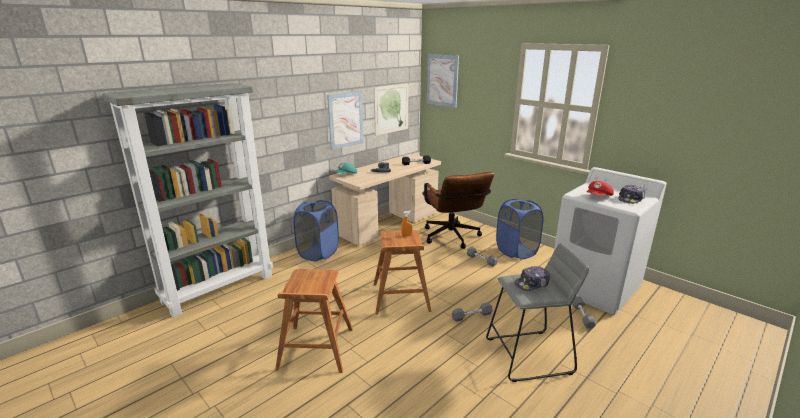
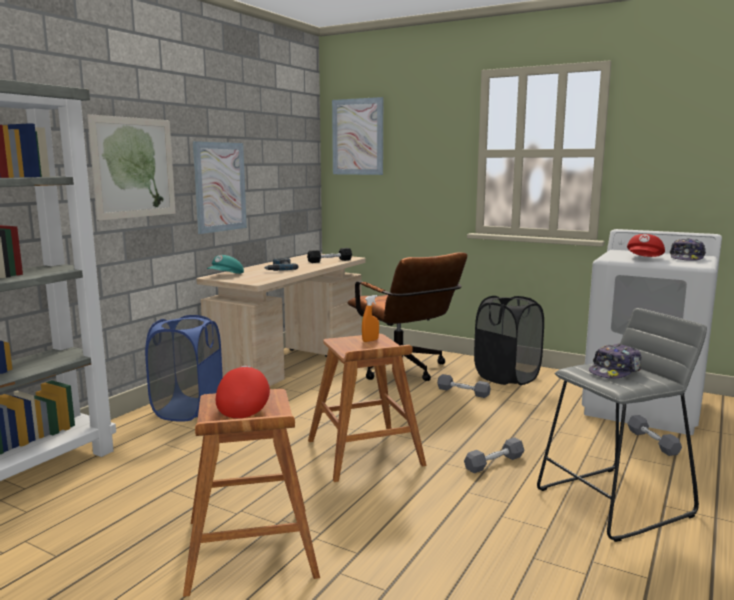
camera: 15 degrees left, 10 degrees down
picture [374,83,408,136] -> picture moved to [87,114,176,221]
blue laundry basket [496,199,544,259] -> black laundry basket [474,296,544,385]
none -> red cap [216,366,270,418]

